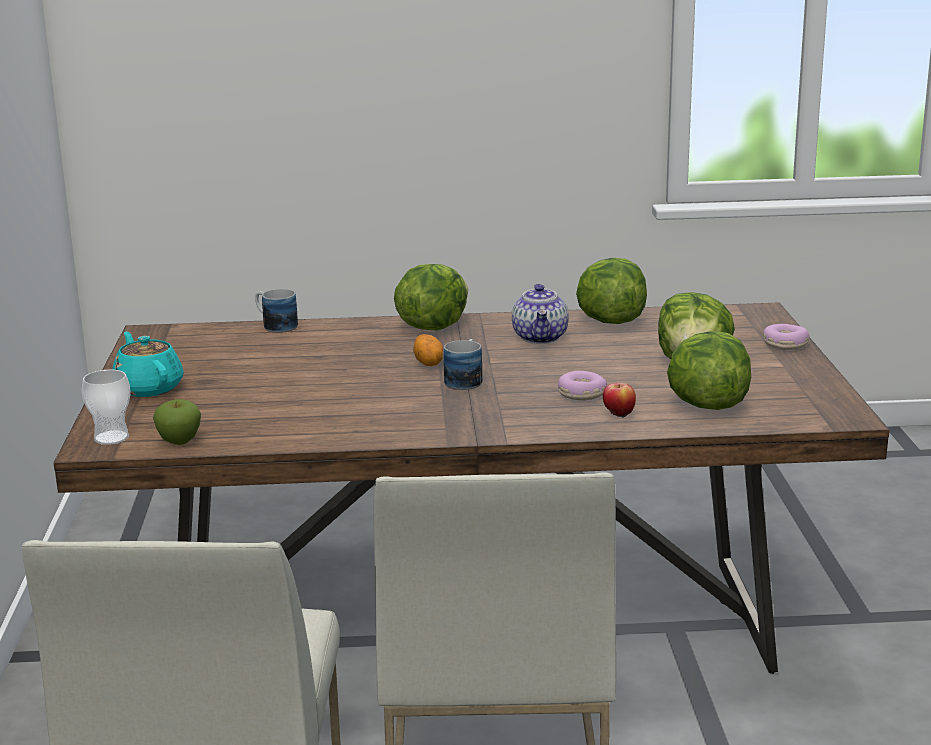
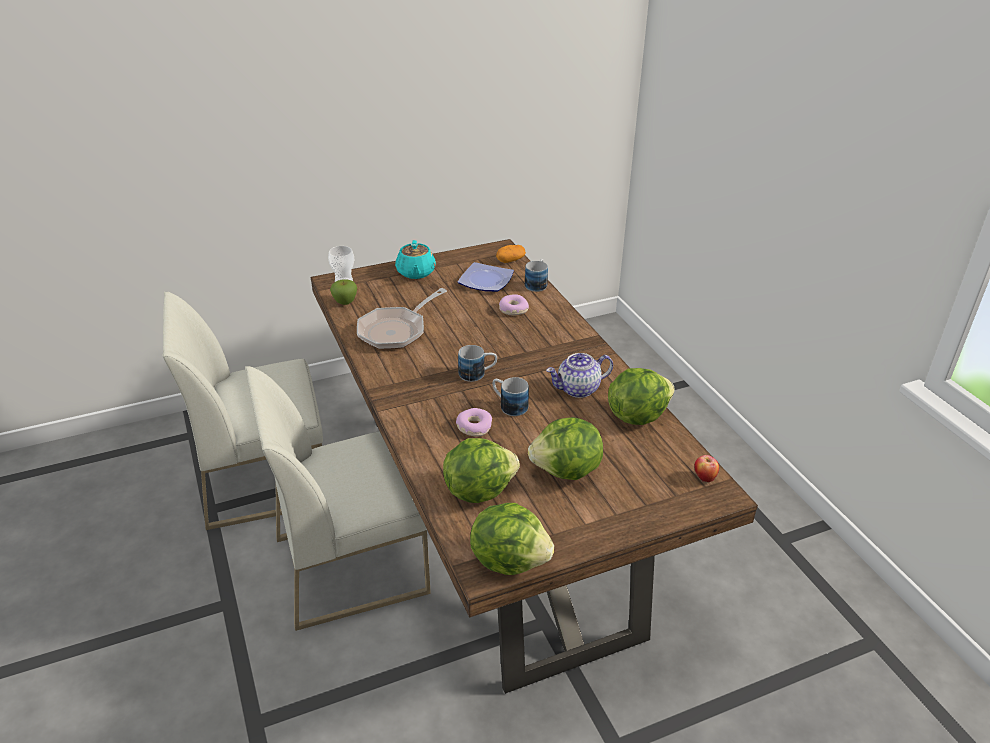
camera: 70 degrees right, 15 degrees up
turquoise teapot [112,332,184,397] -> turquoise teapot turned 135 degrees clockwise [395,240,436,279]
lettuce [394,264,468,331] -> lettuce moved to [470,503,554,575]
potato [413,334,443,366] -> potato moved to [496,245,526,263]
apple [603,383,636,418] -> apple moved to [694,455,719,482]
donut [764,324,810,350] -> donut moved to [499,294,529,315]
none -> frying pan [357,288,447,349]
none -> plate [458,262,514,292]
none -> mug [493,377,529,416]

